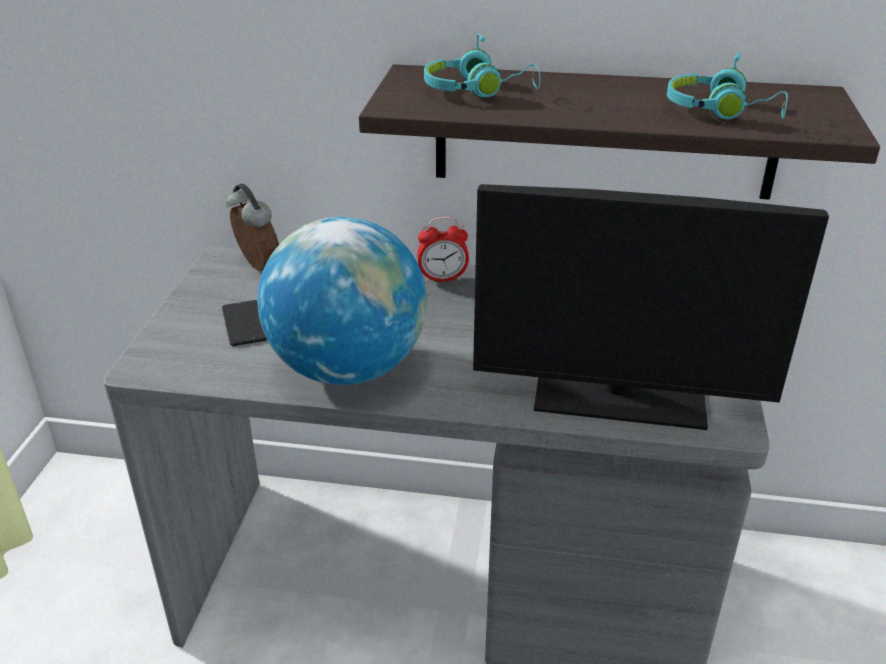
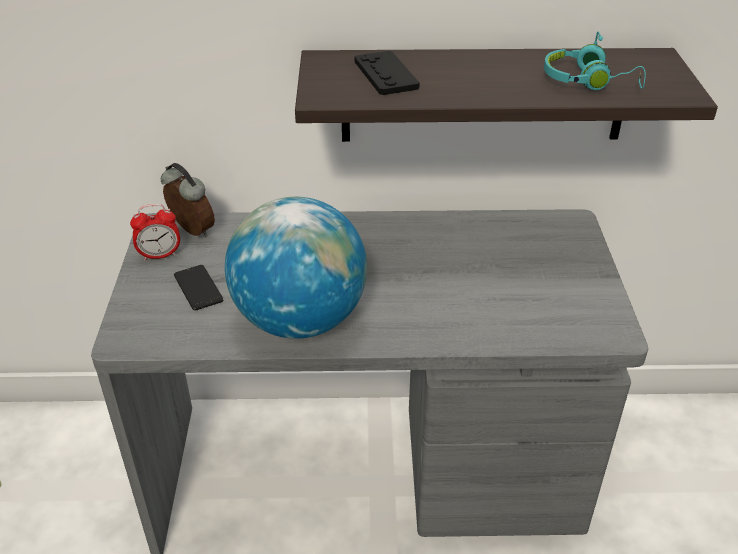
camera: 10 degrees left, 5 degrees up
alarm clock [417,217,469,283] -> alarm clock moved to [130,204,180,261]
turquoise headphones [424,33,540,98] -> black game controller [355,51,420,95]
monitor [473,184,829,430] -> none

